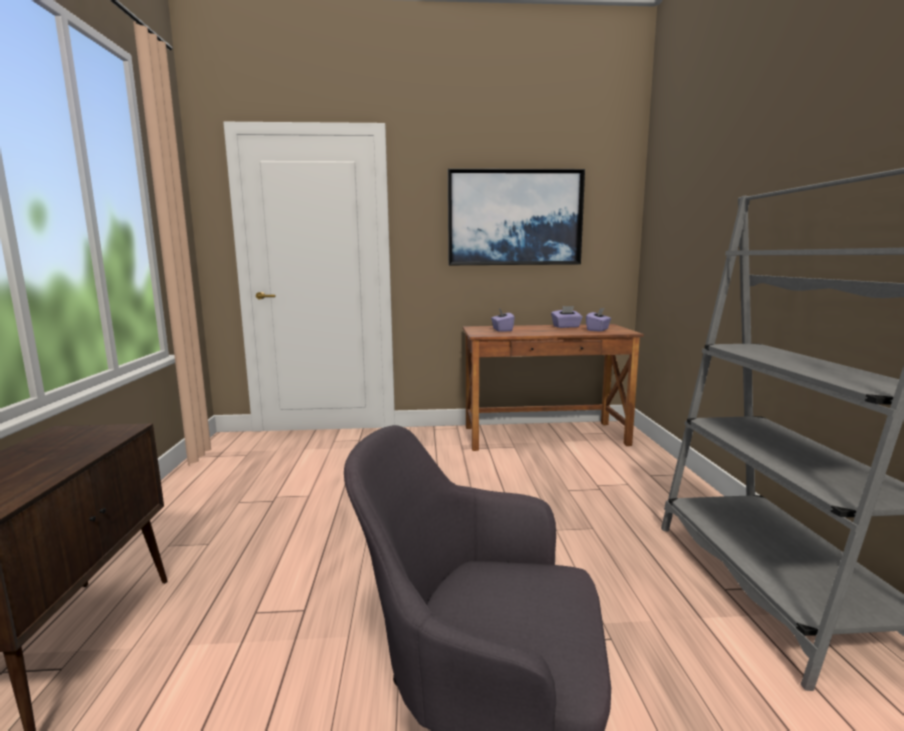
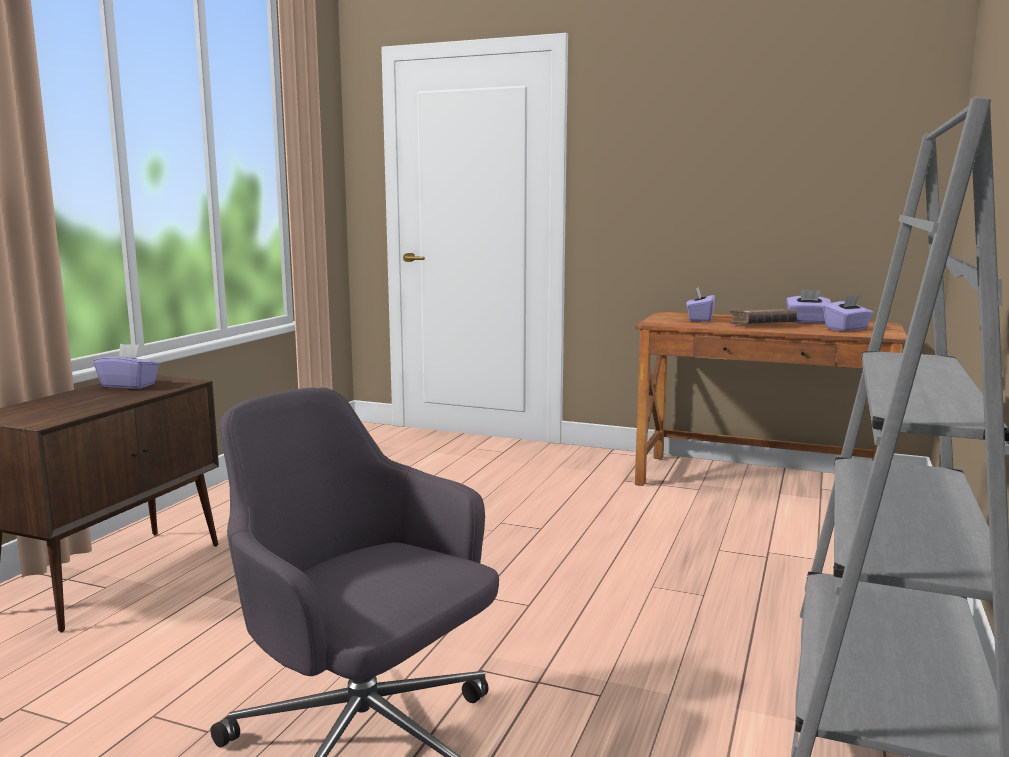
camera: 25 degrees right, 0 degrees up
picture [448,168,585,265] -> none
none -> purple tissue box [93,344,160,389]
none -> brown book [729,308,797,324]

